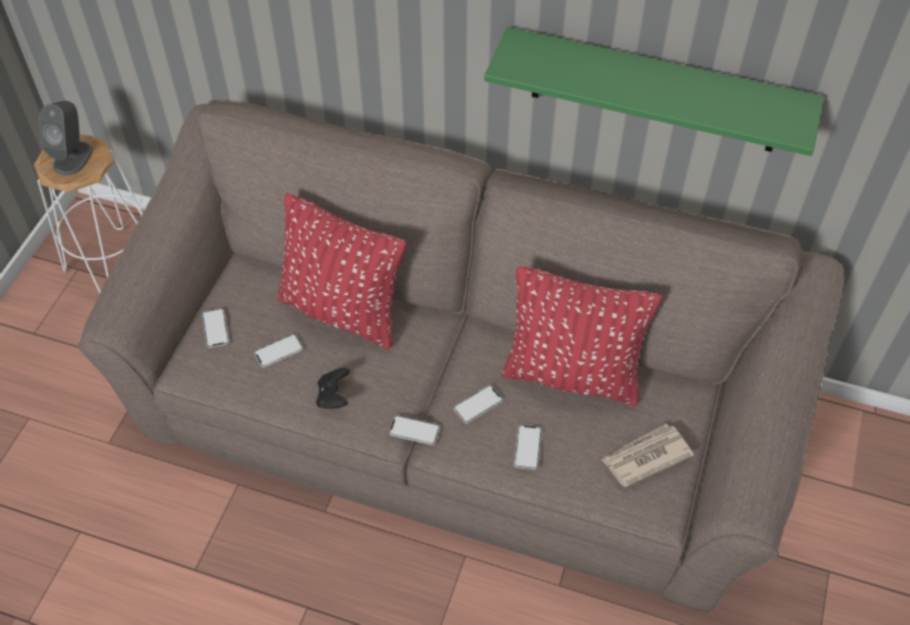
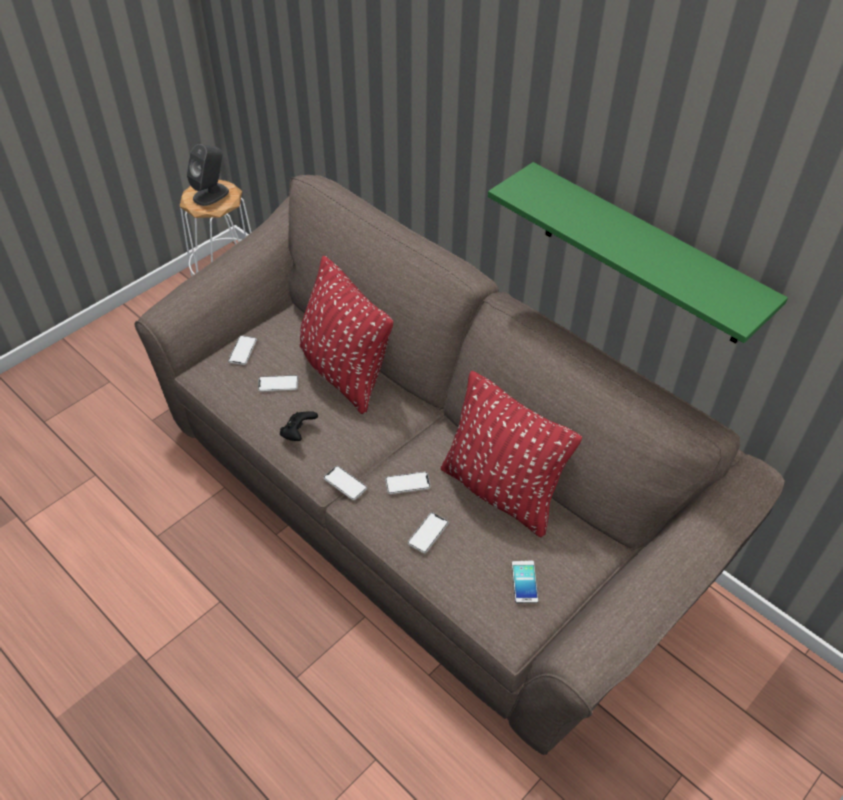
camera: 25 degrees right, 5 degrees down
newspaper [601,424,694,487] -> phone [512,561,539,603]

